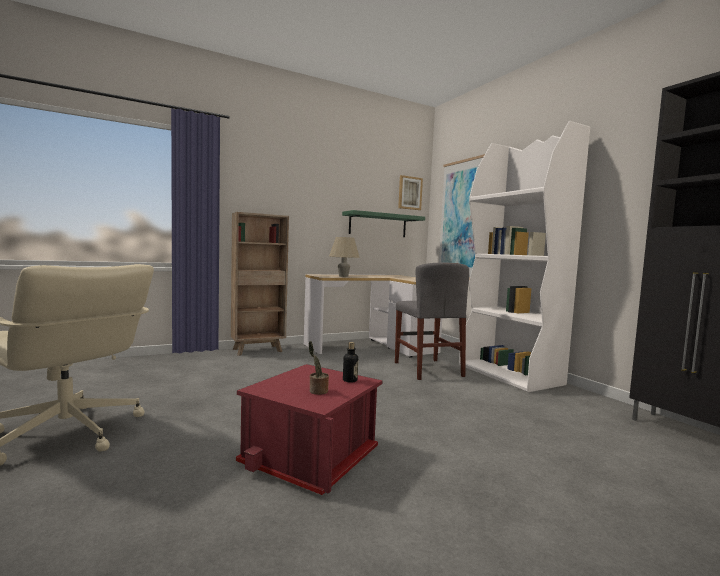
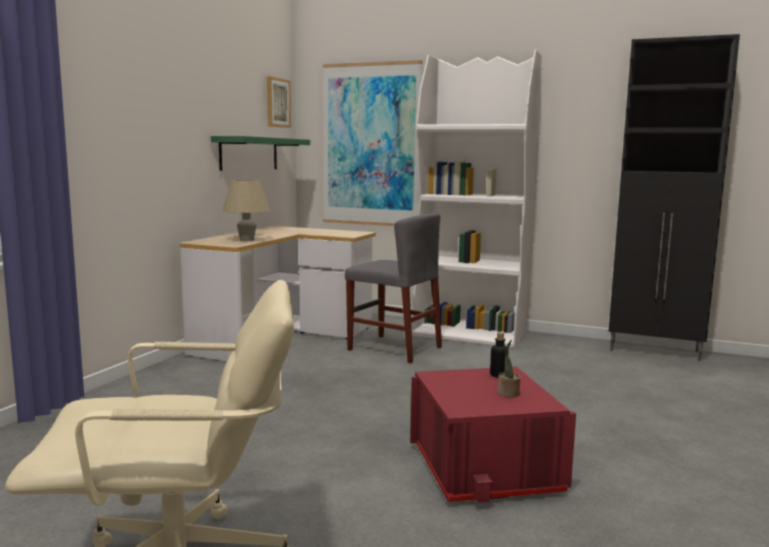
camera: 40 degrees left, 5 degrees up
brown bookcase [231,212,289,356] -> none

